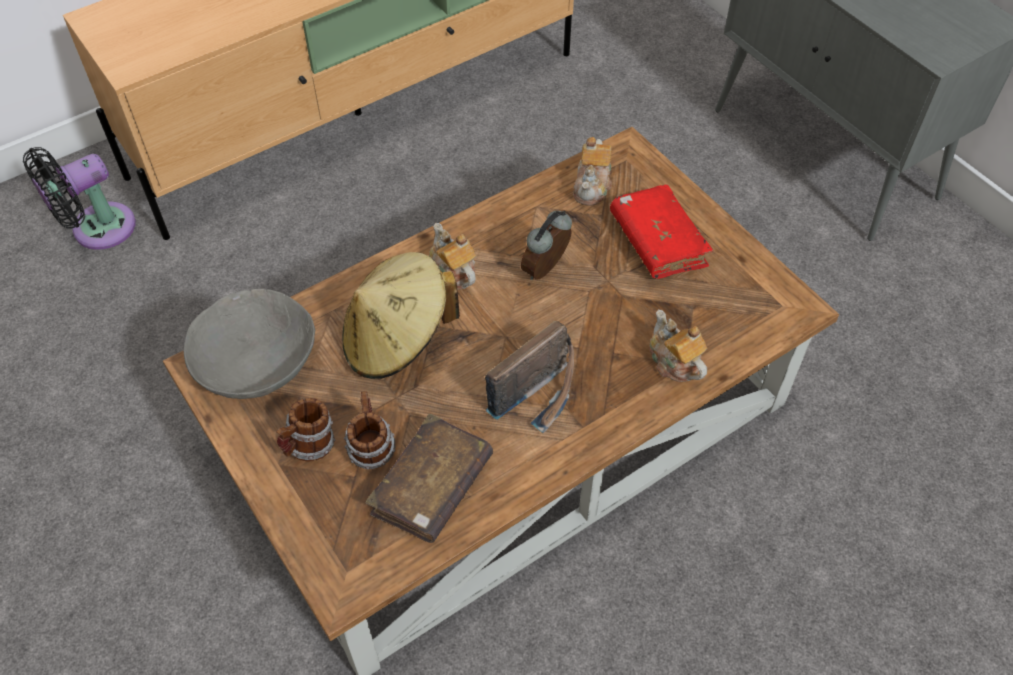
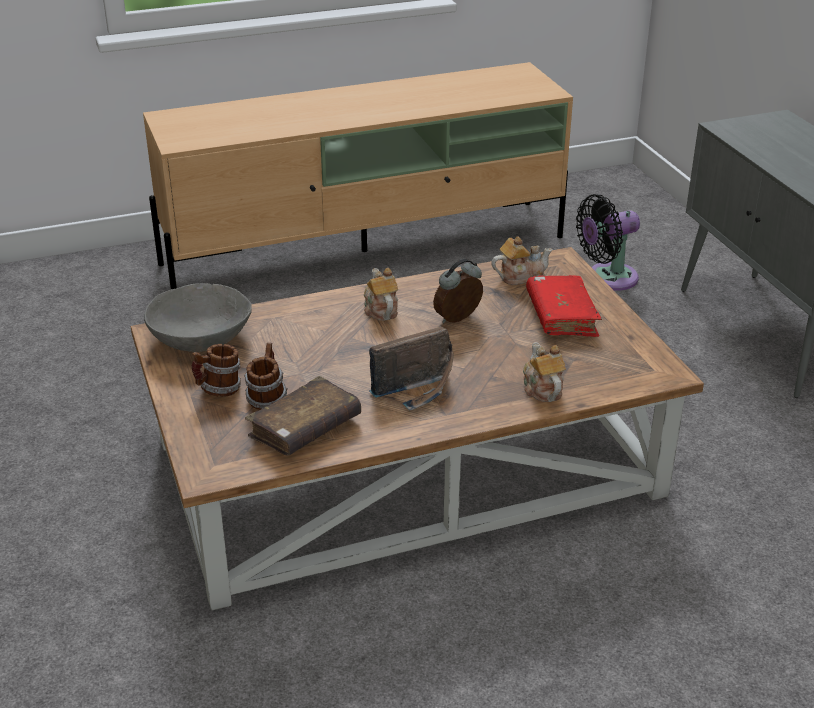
camera: 15 degrees right, 20 degrees down
black fan [23,147,136,250] -> black fan moved to [576,194,640,291]
beige hat [343,252,460,379] -> none
teapot [573,137,612,206] -> teapot turned 135 degrees counterclockwise [492,236,553,285]

